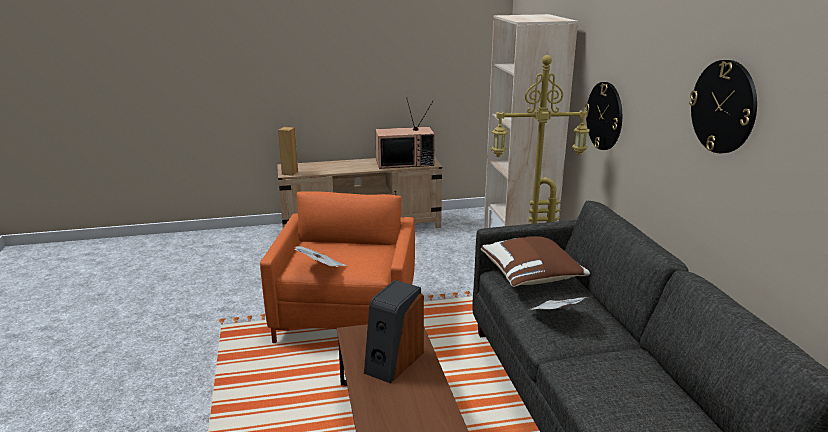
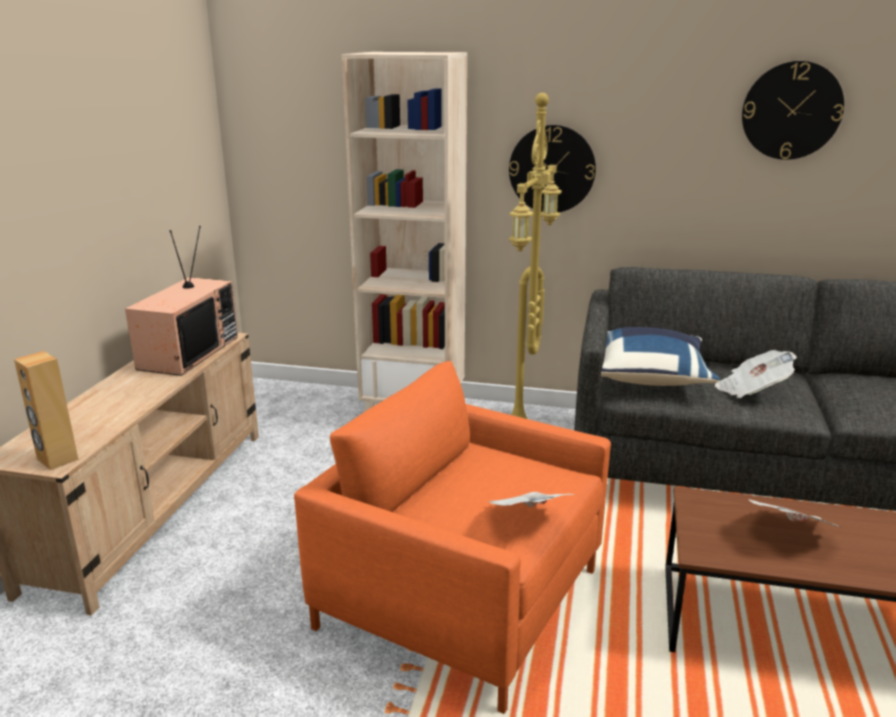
camera: 65 degrees left, 0 degrees up
speaker [364,280,424,383] -> newspaper [748,499,841,528]
brown pillow [481,236,590,287] -> blue pillow [601,327,720,386]

